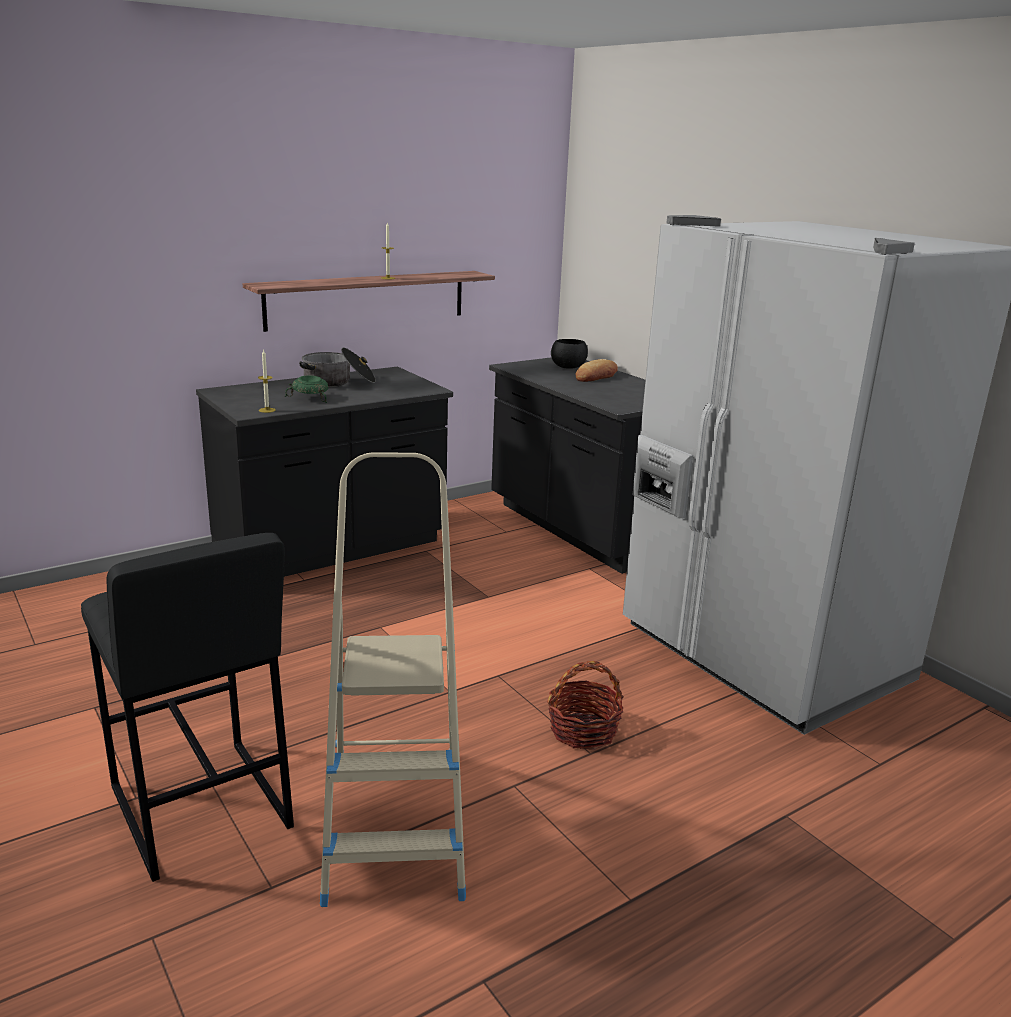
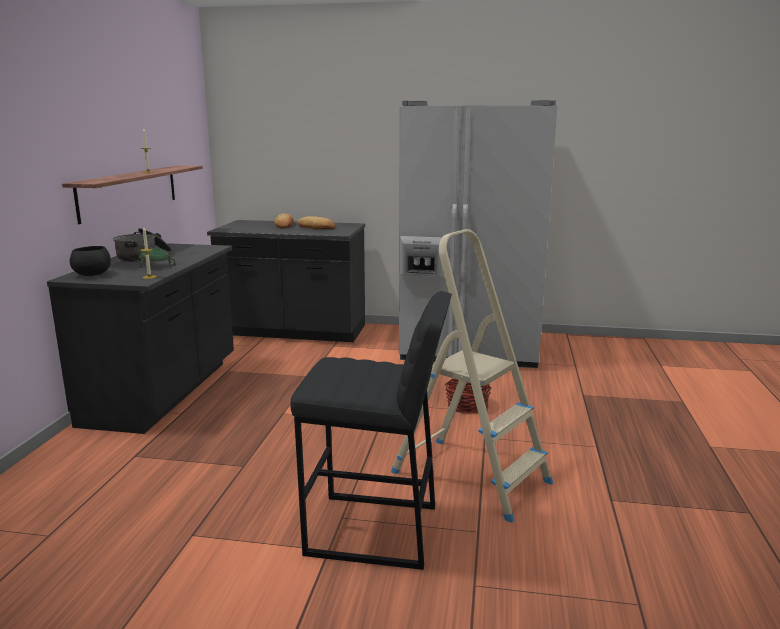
camera: 45 degrees left, 5 degrees down
black bowl [551,339,588,369] -> black bowl moved to [70,246,111,276]
none -> bread [297,216,335,229]

